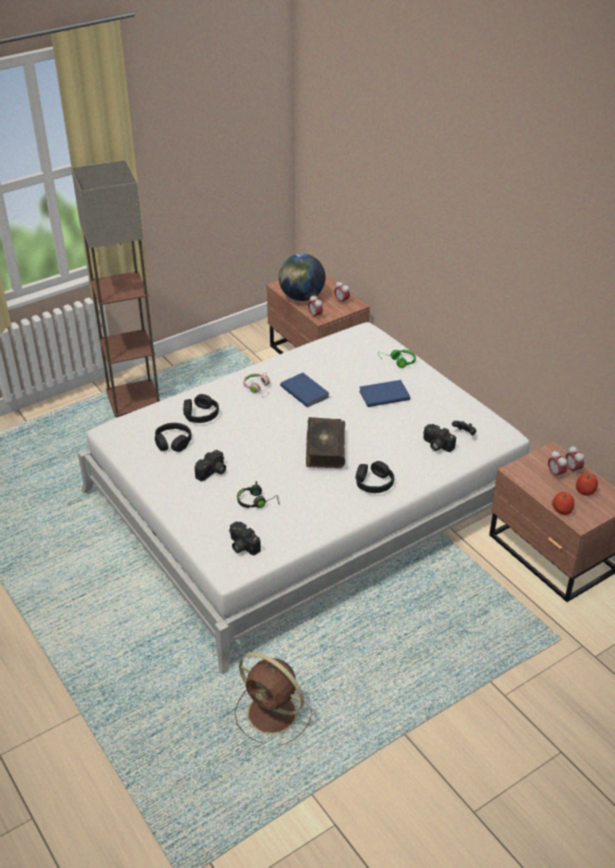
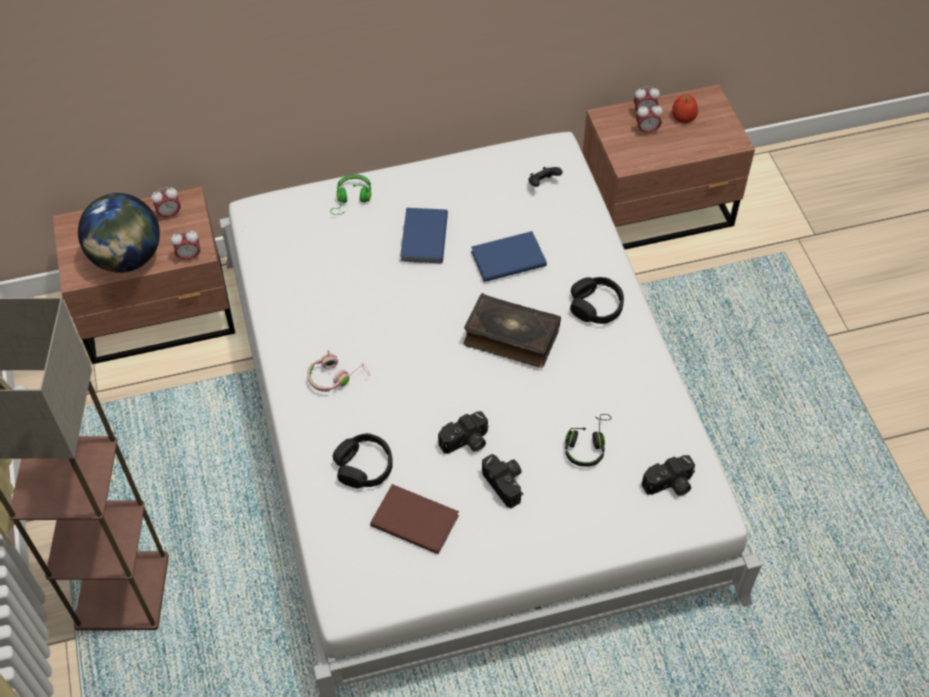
camera: 70 degrees left, 15 degrees up
black headphones [155,423,192,452] -> brown book [370,484,459,554]
brown fan [234,652,312,745] -> none
blue book [280,373,329,408] -> blue book moved to [471,231,547,282]
camera [423,424,456,452] -> camera moved to [438,411,489,454]
apple [552,492,574,515] -> none

